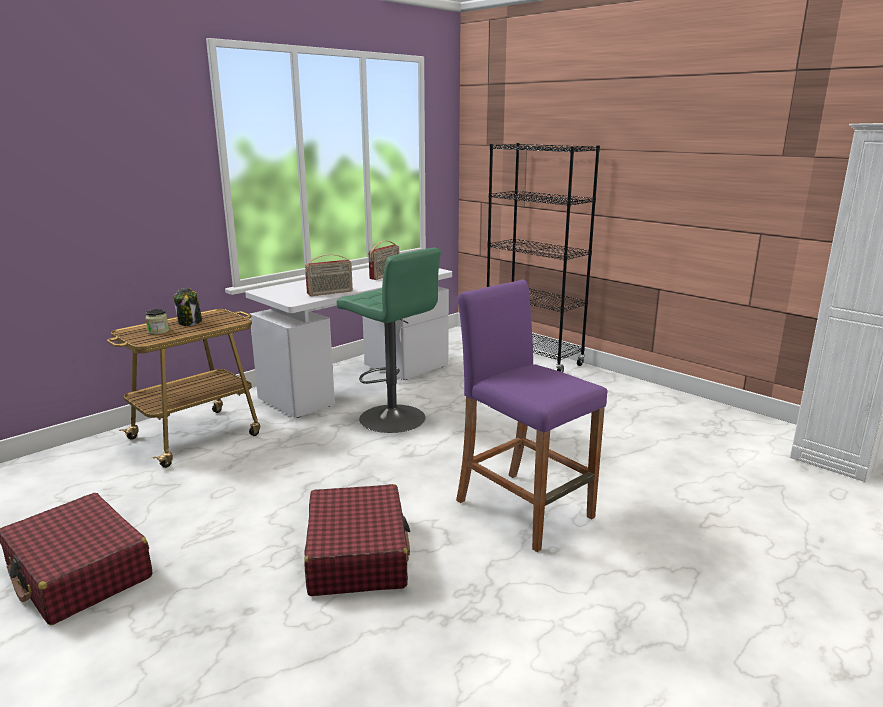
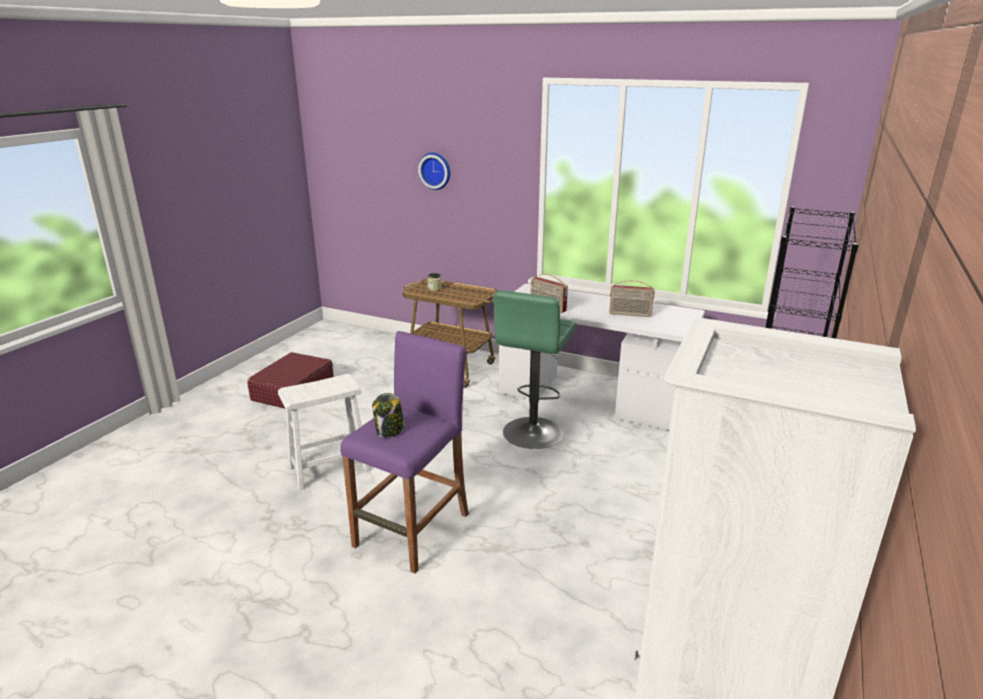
camera: 70 degrees right, 5 degrees up
jar [174,288,202,326] -> jar moved to [372,393,405,438]
red suitcase [304,484,410,596] -> white stool [278,374,370,490]
none -> wall clock [418,153,450,190]

